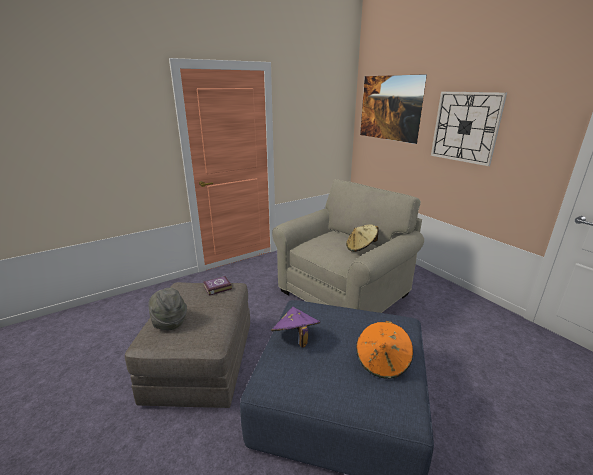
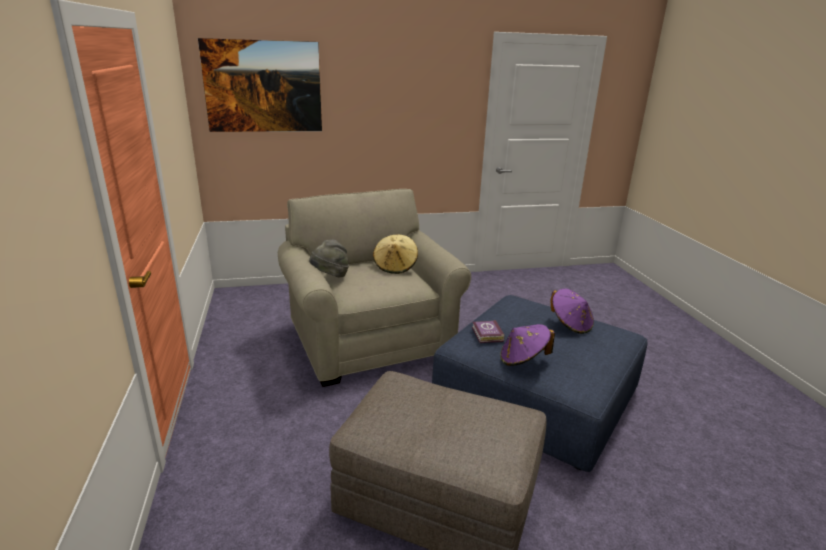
camera: 70 degrees left, 0 degrees up
grey hat [148,288,187,330] -> grey hat moved to [309,239,349,277]
book [203,276,232,295] -> book moved to [472,320,505,343]
orange hat [356,321,413,379] -> purple hat [550,289,594,334]
wall clock [431,92,507,166] -> none

